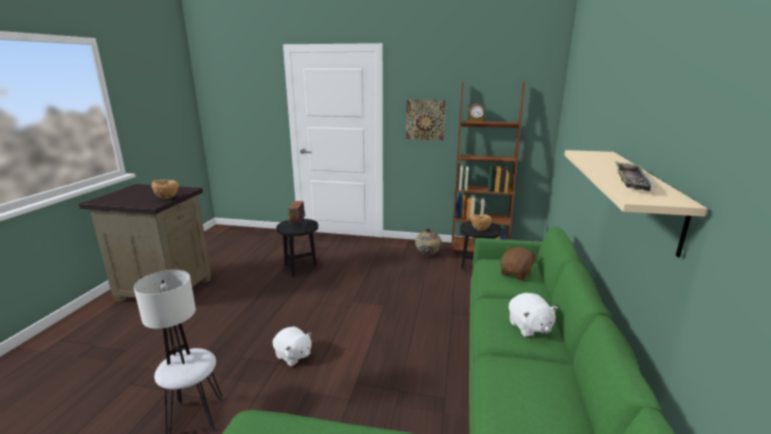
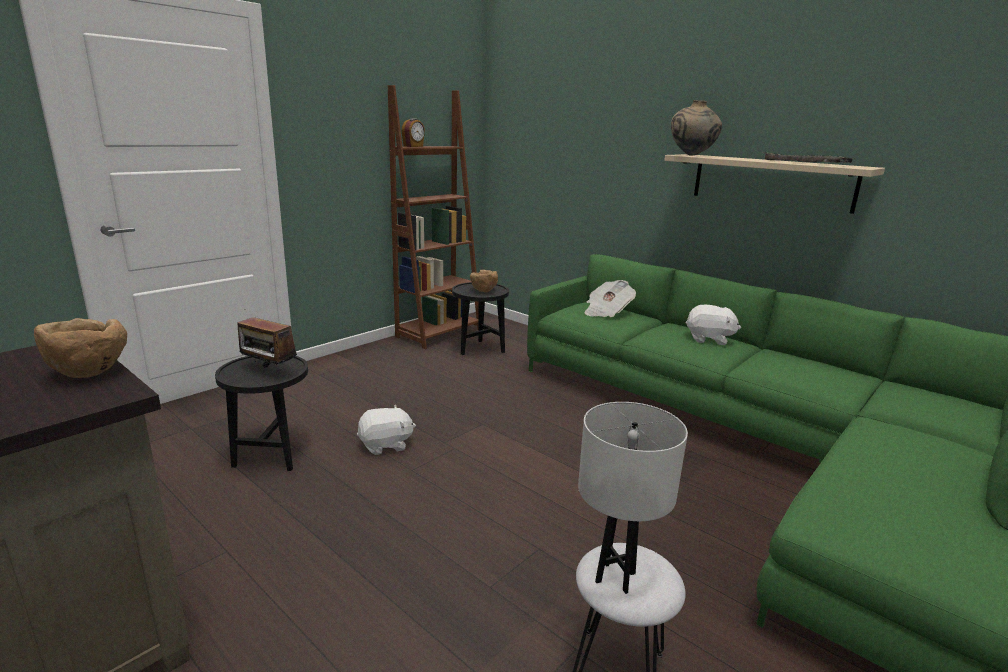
camera: 60 degrees left, 0 degrees up
white plush toy [273,326,312,366] -> white plush toy moved to [357,404,416,455]
picture [406,100,445,140] -> none
beige vase [415,229,442,256] -> beige vase moved to [671,100,722,156]
brown plush toy [500,246,537,280] -> newspaper [584,280,636,317]

